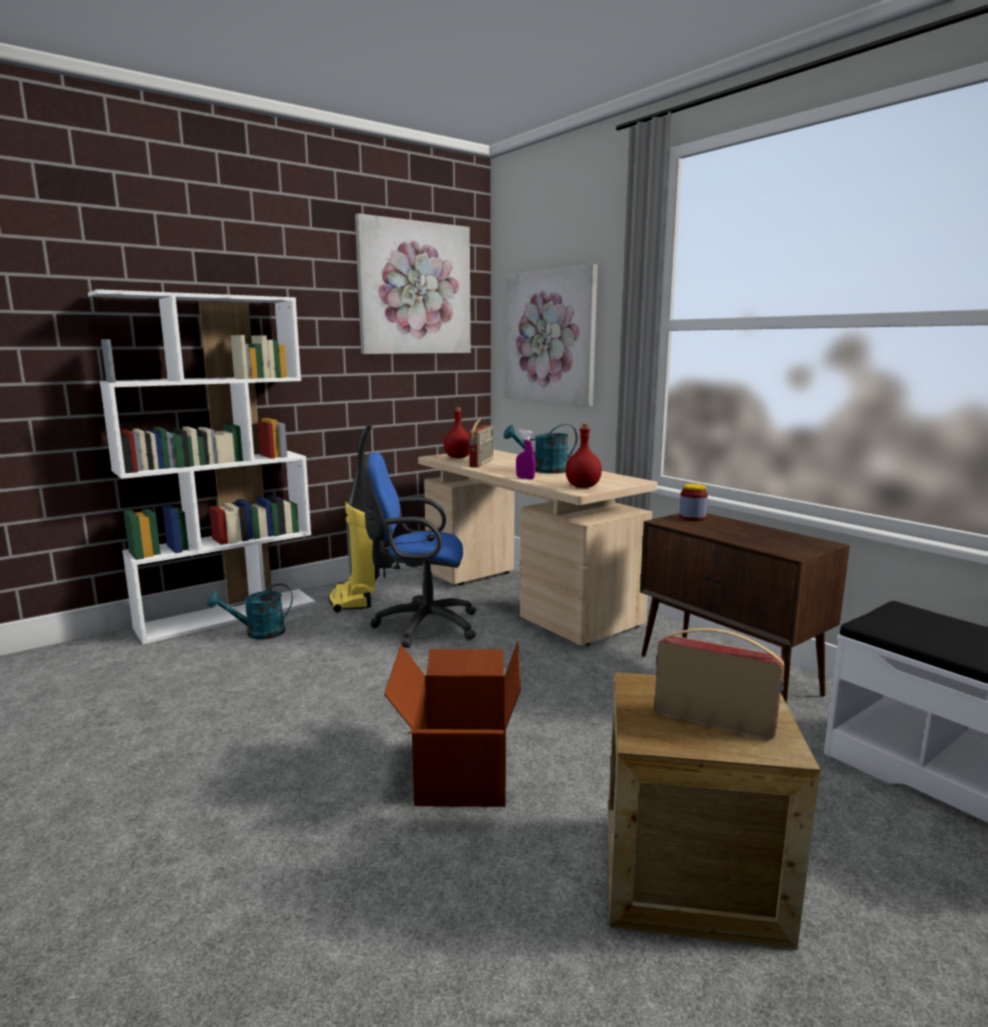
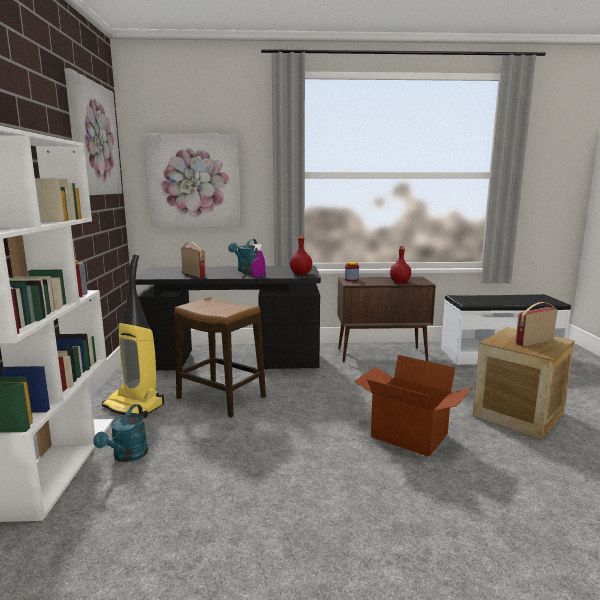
camera: 55 degrees left, 0 degrees up
blue office chair [363,452,476,648] -> stool [174,298,266,418]
beige desk [418,450,658,645] -> black desk [135,266,321,371]
red bottle [444,407,469,458] -> red bottle moved to [390,246,411,283]

